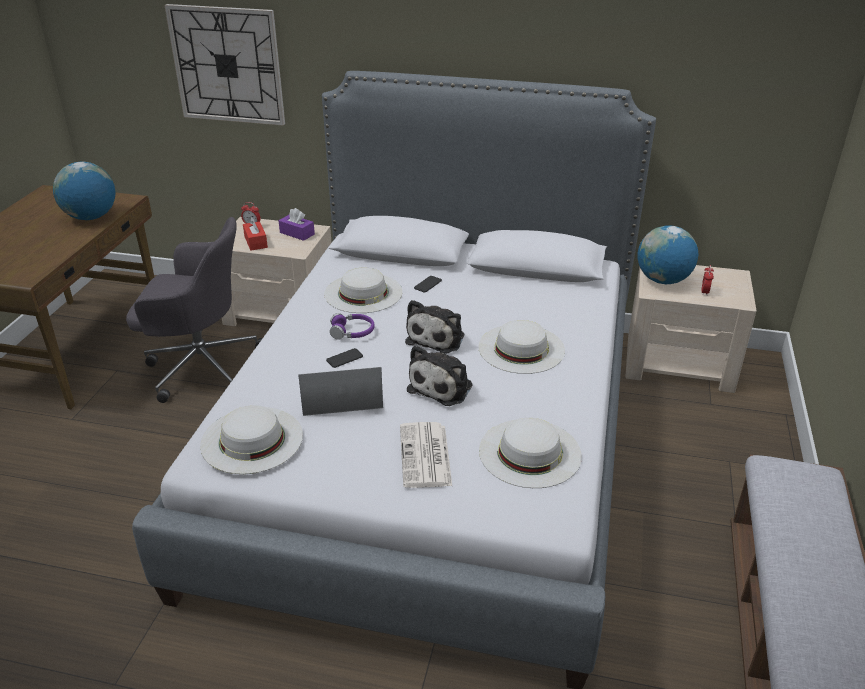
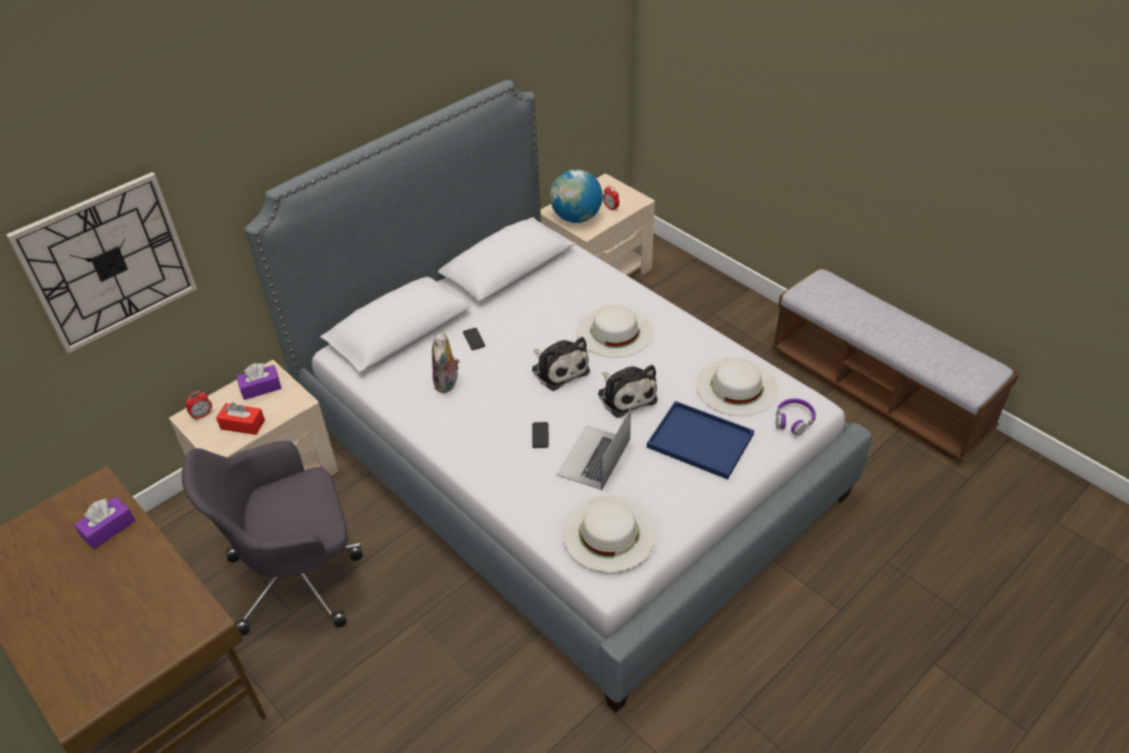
camera: 55 degrees left, 10 degrees up
globe [53,162,115,220] -> purple tissue box [74,497,135,550]
grey office chair [126,217,263,403] -> grey office chair turned 150 degrees counterclockwise [182,440,363,636]
white hat [324,268,402,313] -> plush toy [432,332,459,393]
purple headphones [330,313,375,340] -> purple headphones moved to [776,398,816,436]
newspaper [400,422,452,488] -> blue tray [647,401,754,480]

